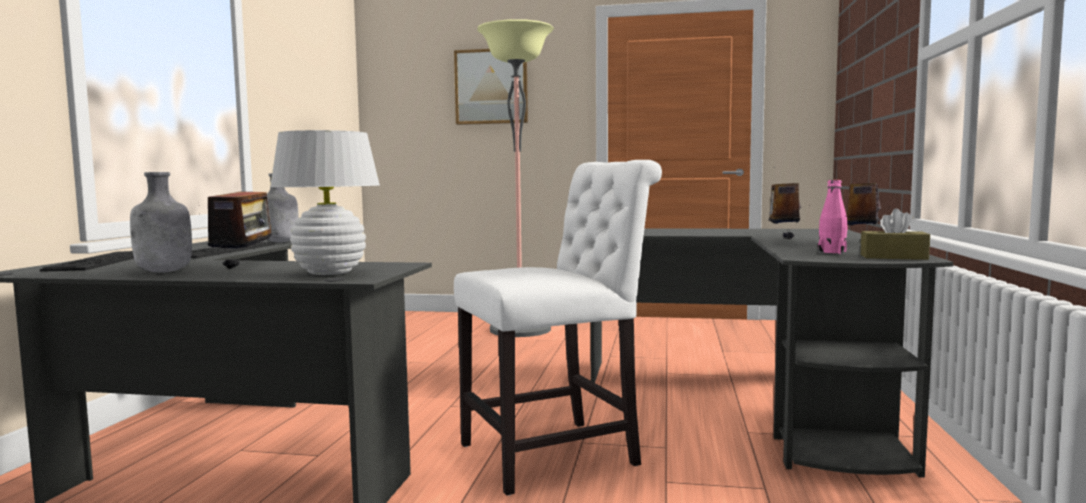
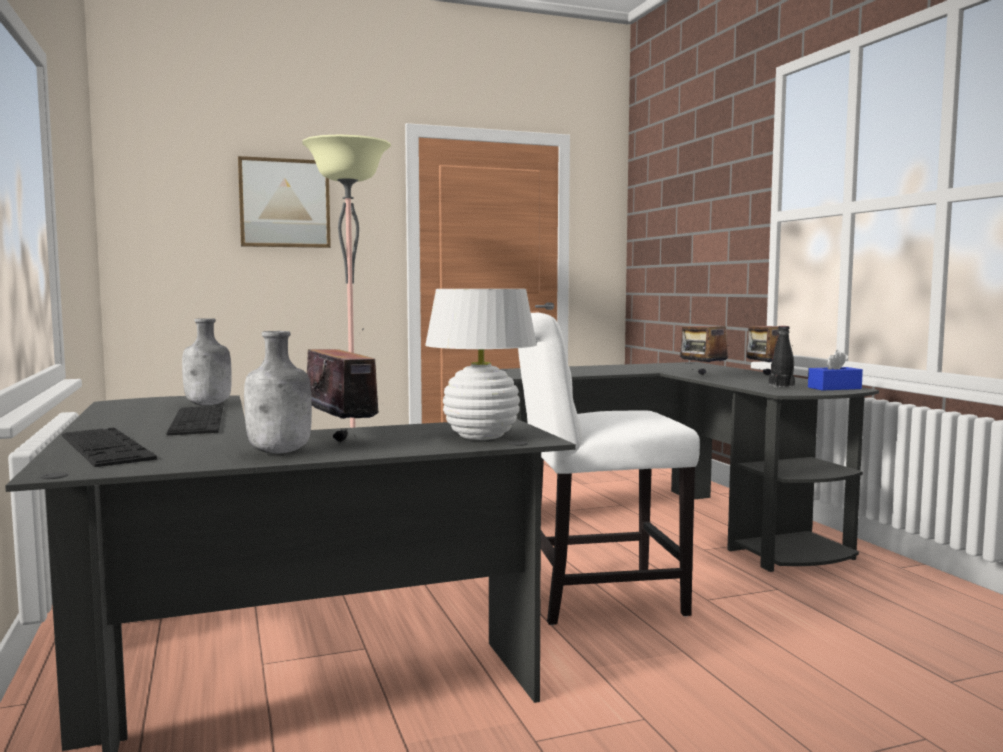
camera: 30 degrees left, 0 degrees up
white chair [454,160,662,496] -> white chair turned 135 degrees counterclockwise [518,313,700,625]
pink bottle [818,180,848,254] -> black bottle [769,326,795,388]
brown tissue box [861,209,930,260] -> blue tissue box [808,350,863,391]

